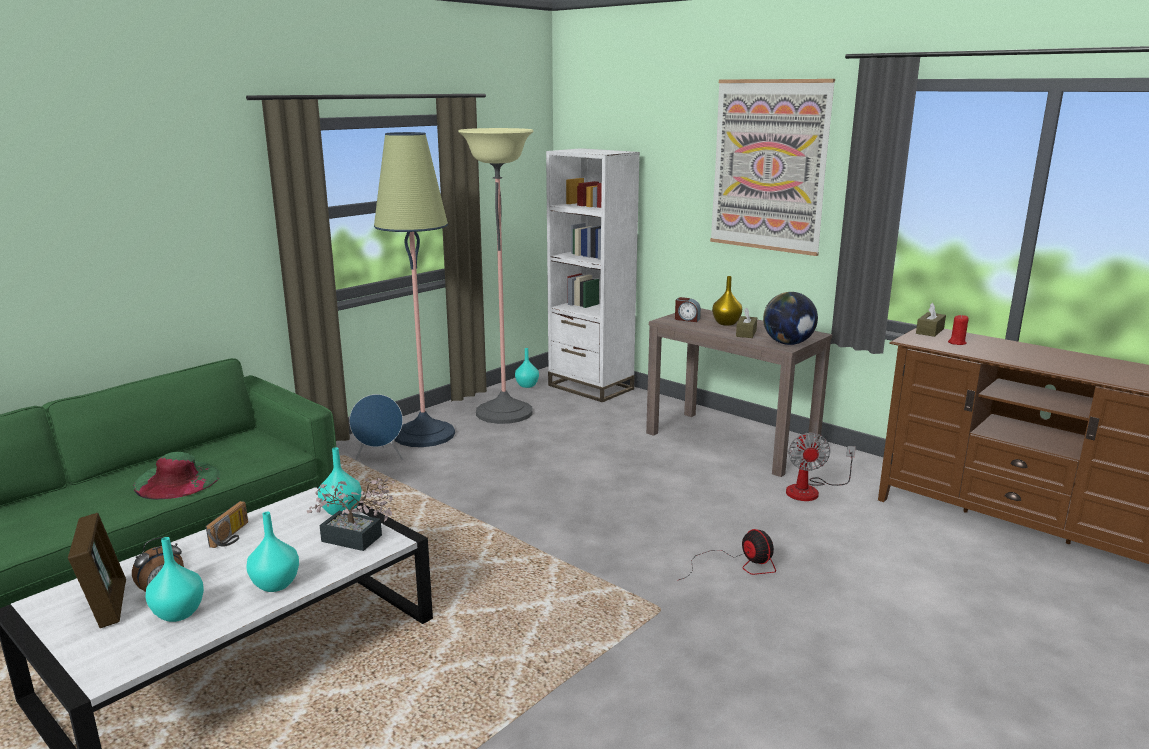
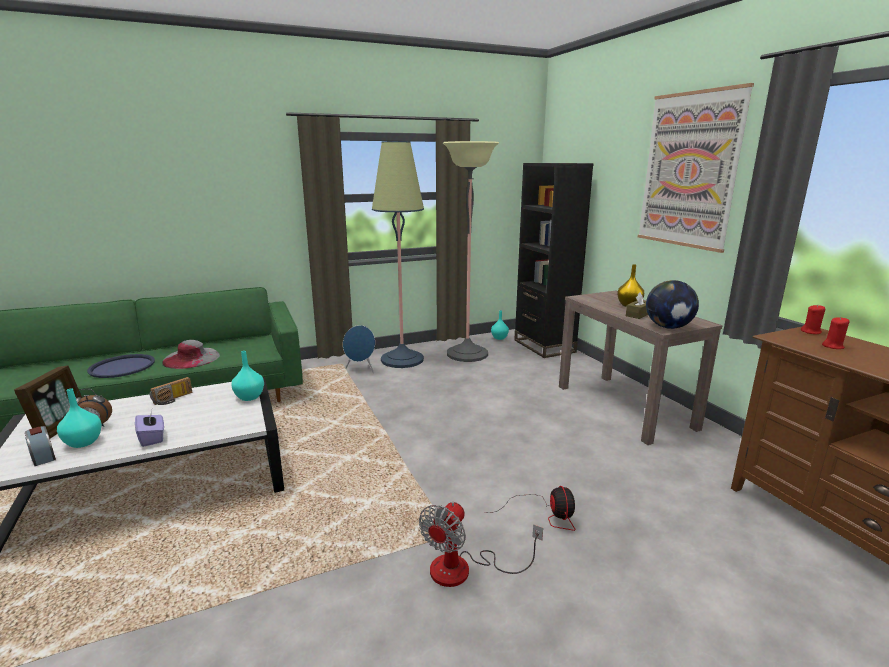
camera: 25 degrees right, 0 degrees up
green hat [133,452,221,500] -> grey hat [162,340,220,369]
turquoise vase [246,512,299,592] -> purple tissue box [135,410,164,447]
potted plant [307,477,395,551] -> none
white bookcase [546,148,640,402] -> black bookcase [514,163,594,358]
alarm clock [675,297,701,322] -> alarm clock moved to [25,426,56,466]
fan [786,433,856,501] -> fan moved to [419,501,543,587]
brown tissue box [916,303,946,337] -> red candle [801,305,825,334]
none -> blue tray [87,354,155,378]

